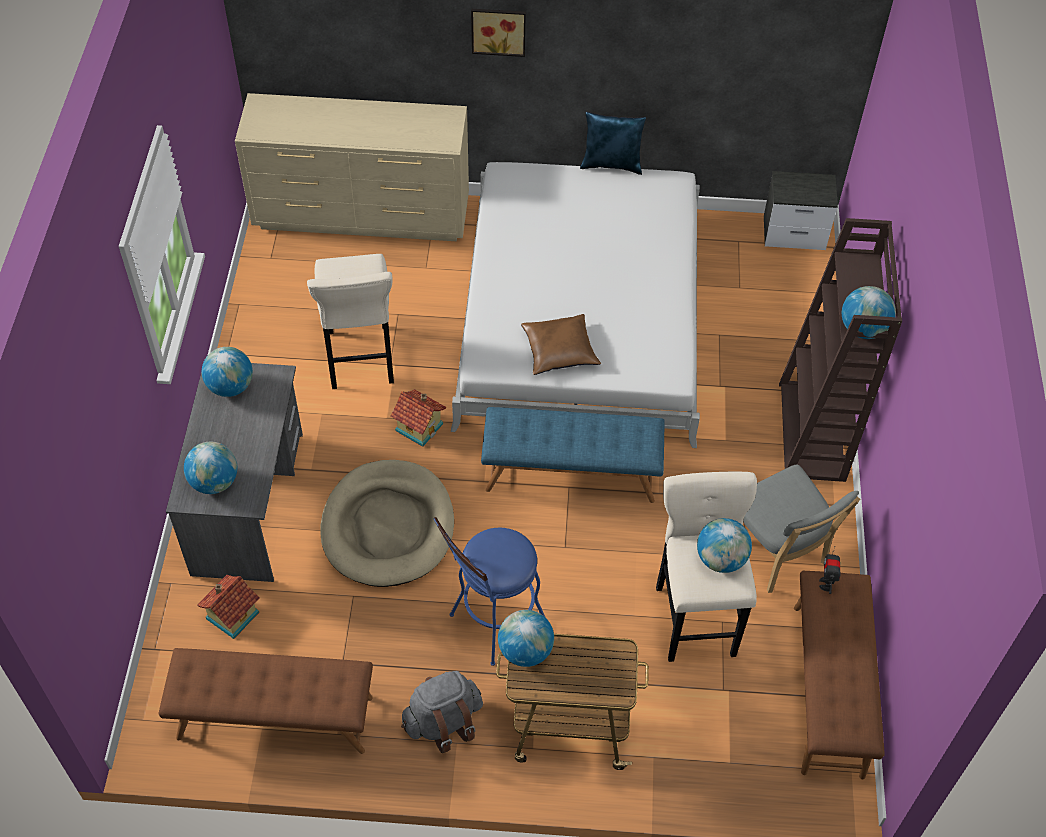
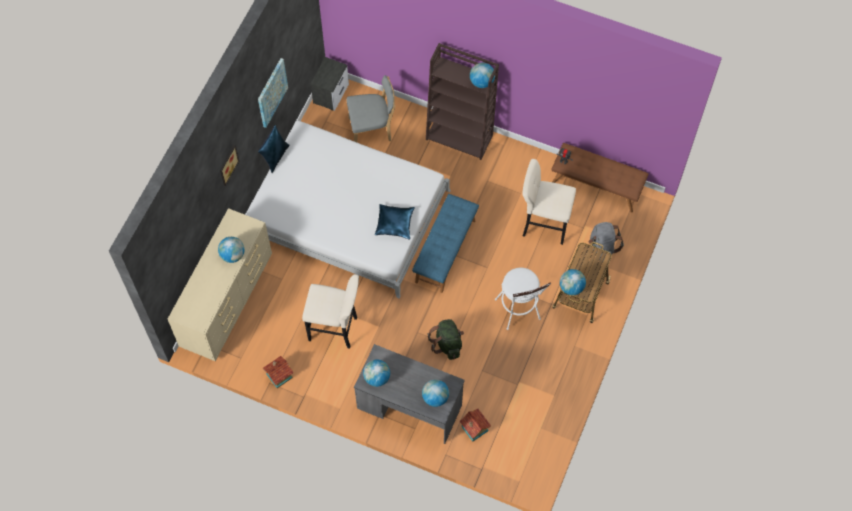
camera: 70 degrees left, 10 degrees up
brown bench [159,648,373,754] -> none
beige dog bed [320,460,454,587] -> green backpack [428,319,464,360]
toy house [390,389,446,447] -> toy house moved to [263,356,294,388]
grey backpack [401,671,483,753] -> grey backpack moved to [589,222,624,258]
blue stool [433,517,546,666] -> white stool [495,268,551,330]
brown pillow [521,314,601,375] -> blue pillow [375,204,415,240]
globe [697,518,752,573] -> globe moved to [218,237,244,263]
grey chair [743,465,860,593] -> grey chair moved to [346,75,396,142]
none -> picture [258,58,288,128]

